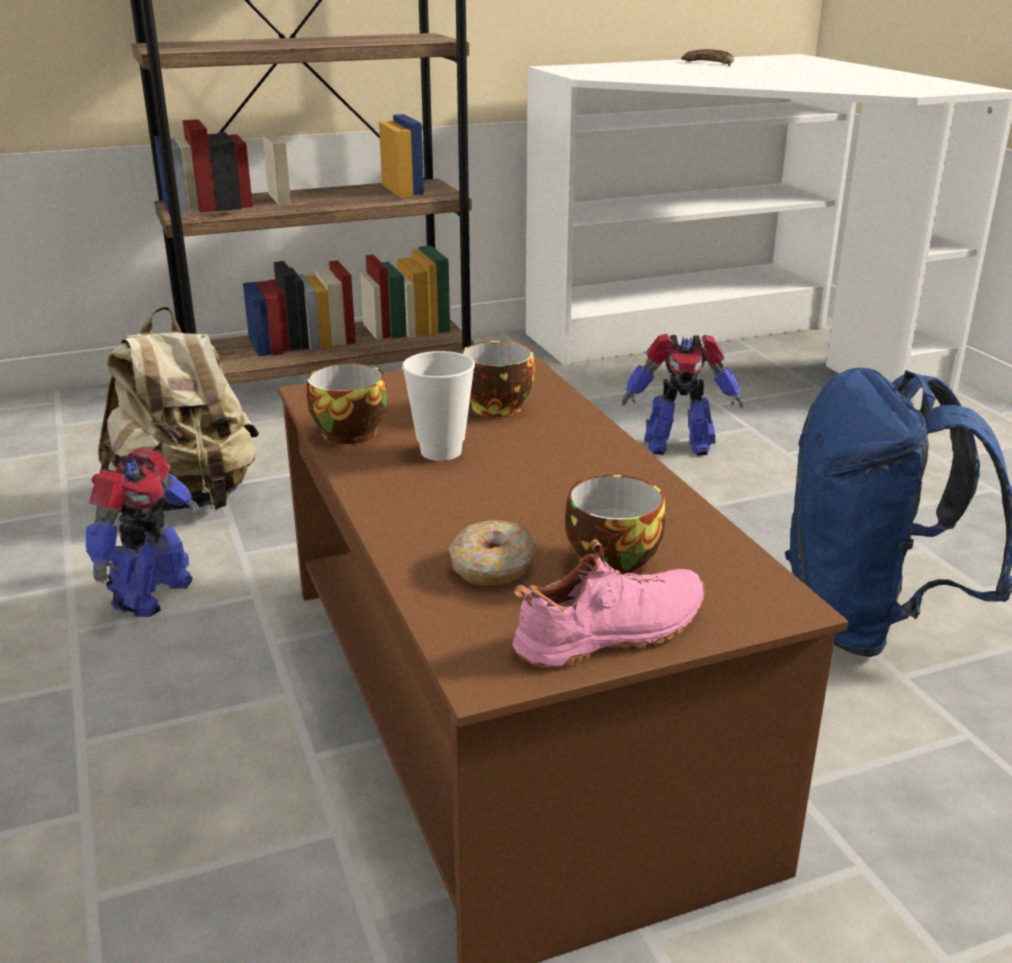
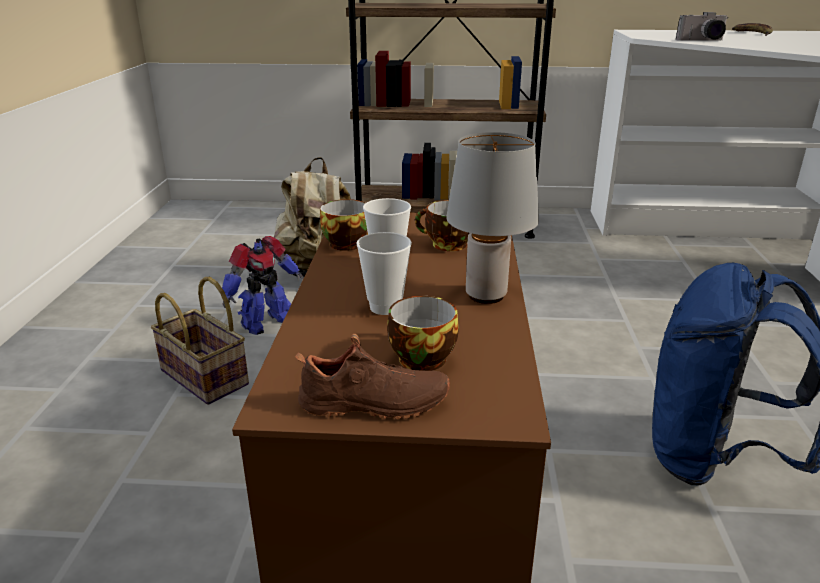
camera: 25 degrees right, 0 degrees up
donut [448,520,536,586] -> none
pink shoe [513,539,705,668] -> brown shoe [295,334,450,419]
toy robot [622,334,743,456] -> none
none -> basket [151,277,249,405]
none -> cup [356,232,412,315]
none -> grey table lamp [446,132,539,304]
none -> camera [676,12,728,41]

